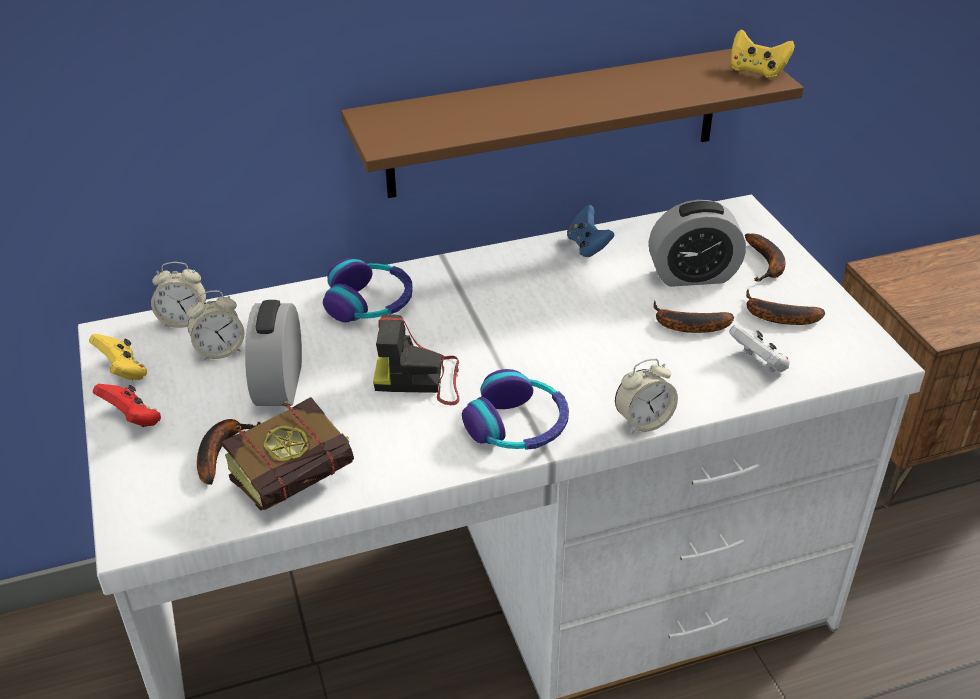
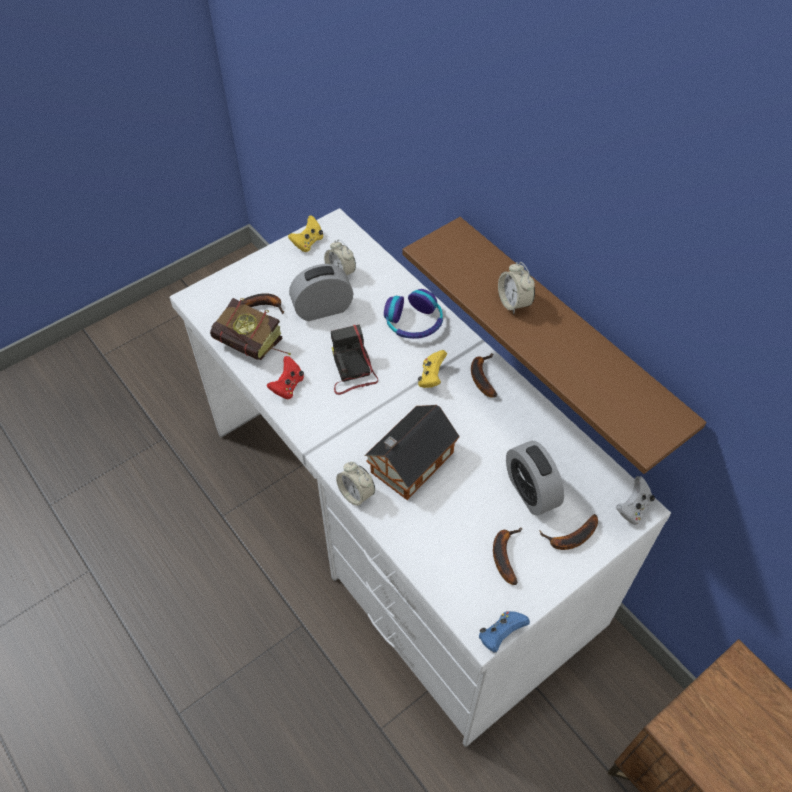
camera: 70 degrees right, 15 degrees up
red game controller [93,384,161,427] -> red game controller moved to [267,356,304,399]
alarm clock [151,262,206,328] -> alarm clock moved to [498,262,535,314]
headphones [462,369,569,450] -> none
blue game controller [567,205,614,257] -> blue game controller moved to [479,611,530,653]
banana [653,301,734,333] -> banana moved to [471,353,497,398]
white game controller [729,325,790,372] -> white game controller moved to [616,476,655,525]
yellow game controller [731,29,795,78] -> yellow game controller moved to [418,350,447,388]
none -> toy house [365,405,460,500]

